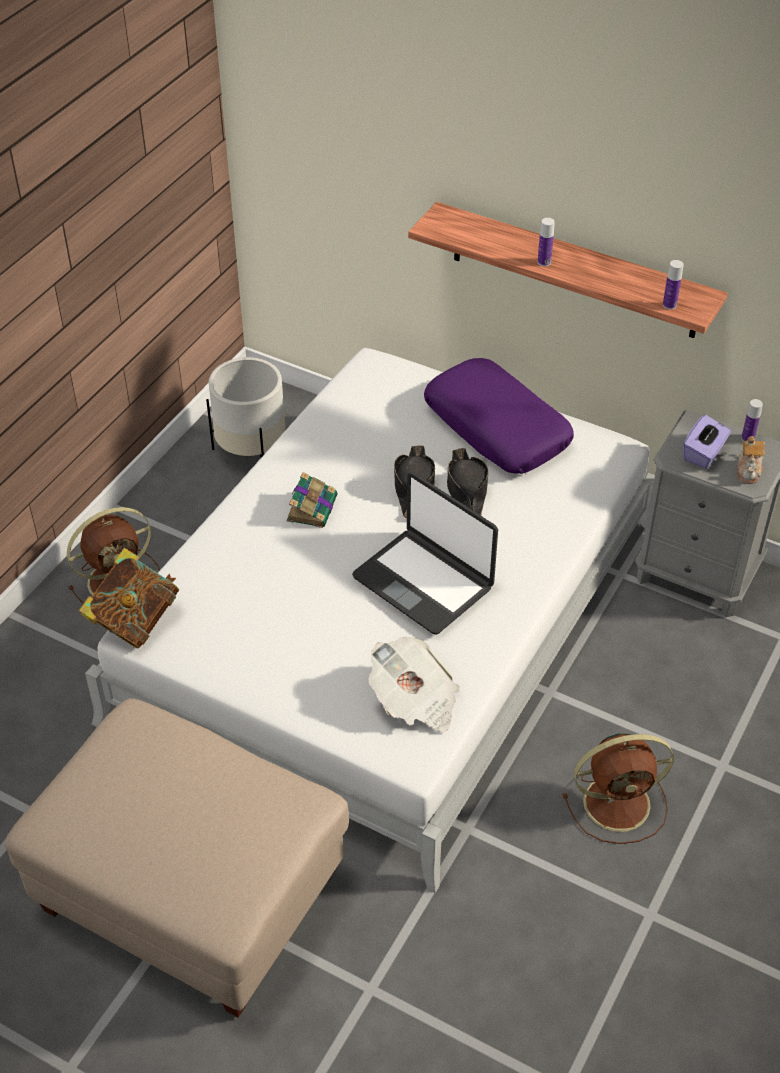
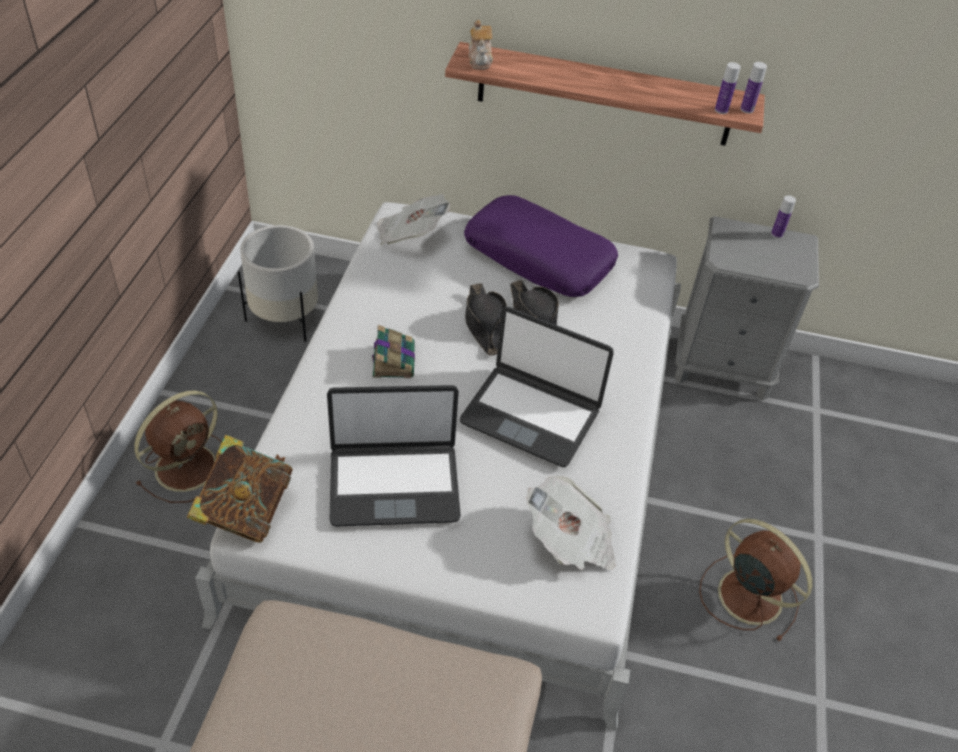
camera: 20 degrees left, 0 degrees up
bottle [538,218,555,266] -> bottle moved to [740,62,767,113]
brown fan [563,733,674,844] -> brown fan turned 105 degrees counterclockwise [699,519,812,642]
purple tissue box [683,415,731,469] -> none
teapot [737,436,765,484] -> teapot moved to [469,20,493,70]
none -> laptop [327,385,461,527]
none -> newspaper [377,194,451,245]

